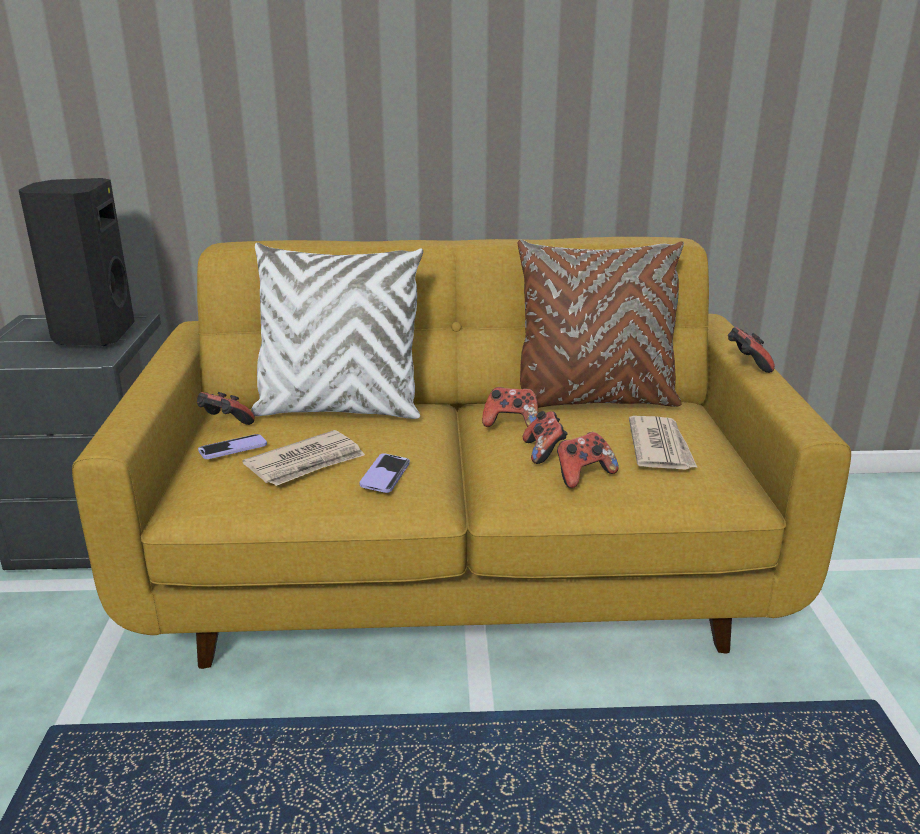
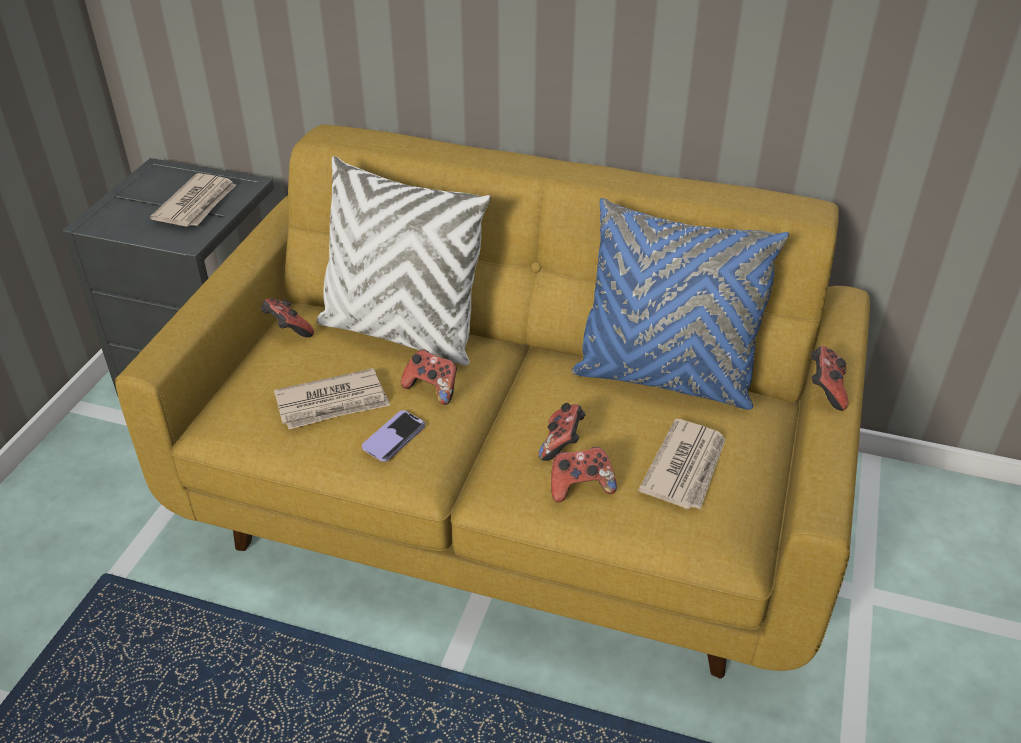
camera: 20 degrees right, 15 degrees up
black speaker [19,178,135,346] -> newspaper [150,173,236,227]
phone [198,434,267,459] -> none
game controller [482,387,539,427] -> game controller moved to [401,349,457,405]
brown pillow [518,240,684,408] -> blue pillow [571,198,790,410]

